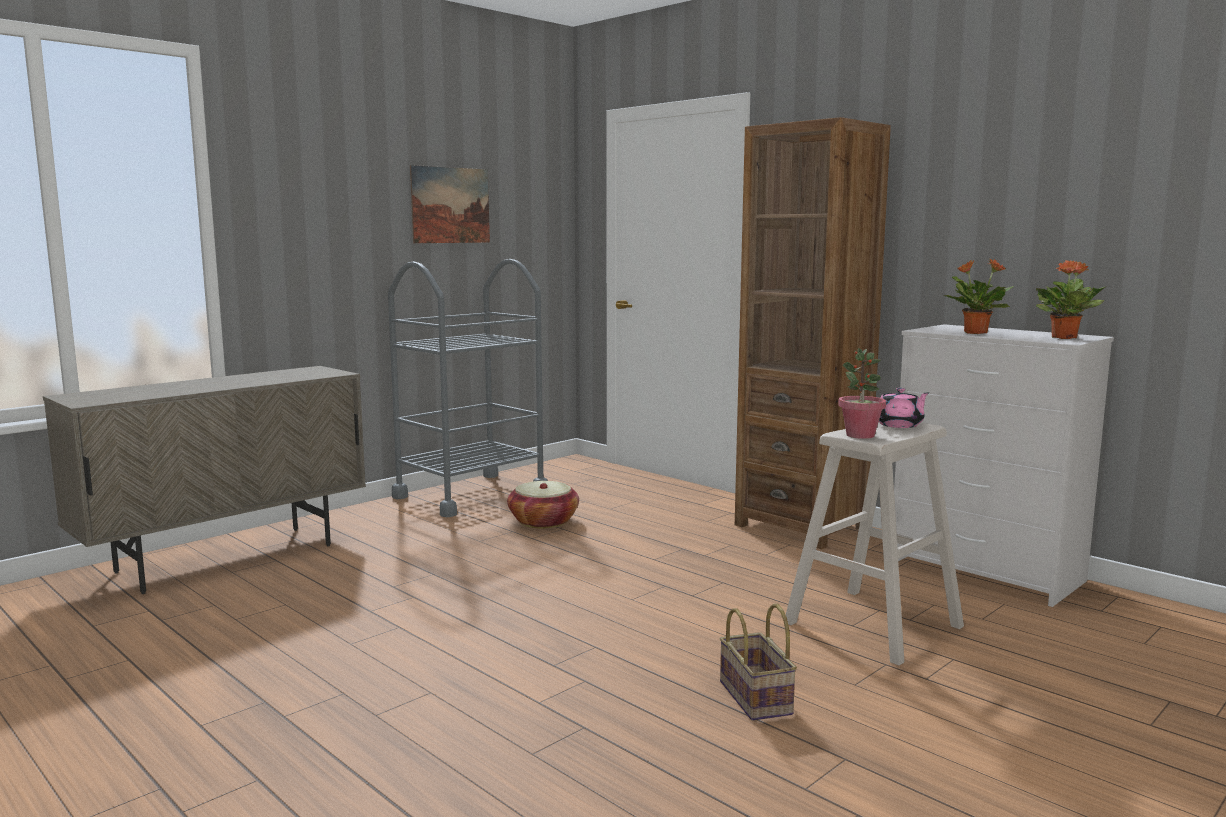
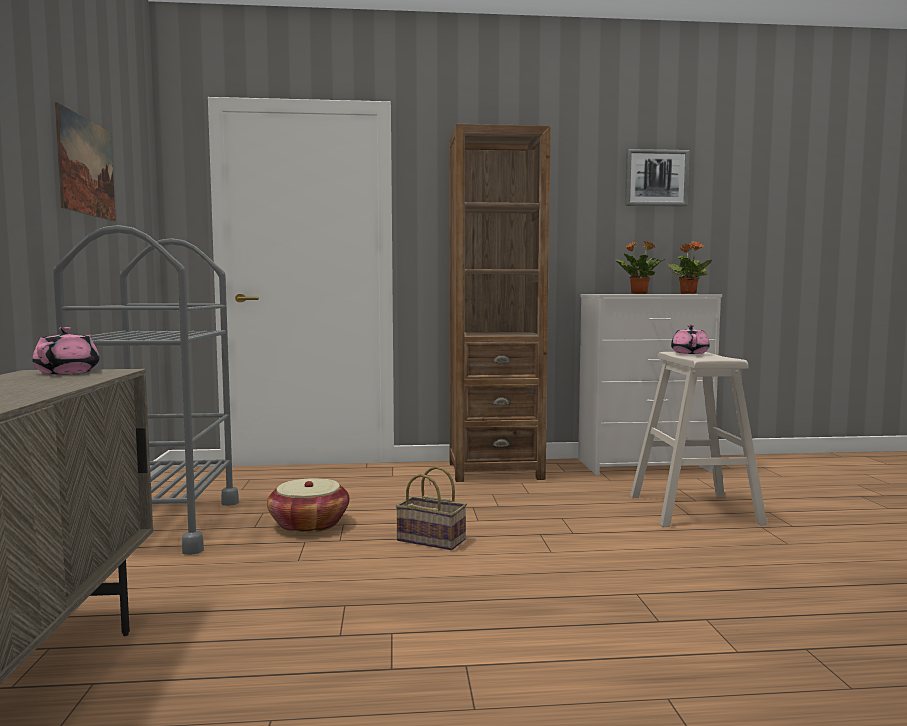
camera: 50 degrees left, 5 degrees down
basket [720,603,797,721] -> basket moved to [396,466,467,550]
potted plant [838,348,886,439] -> none
none -> pink teapot [32,327,99,374]
none -> picture [625,149,689,207]

